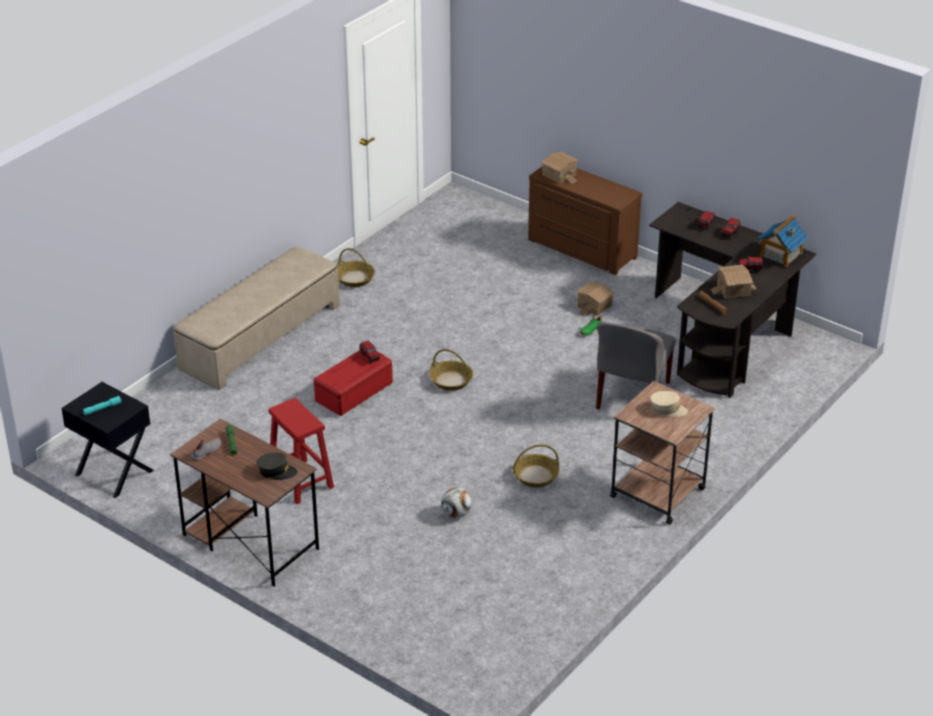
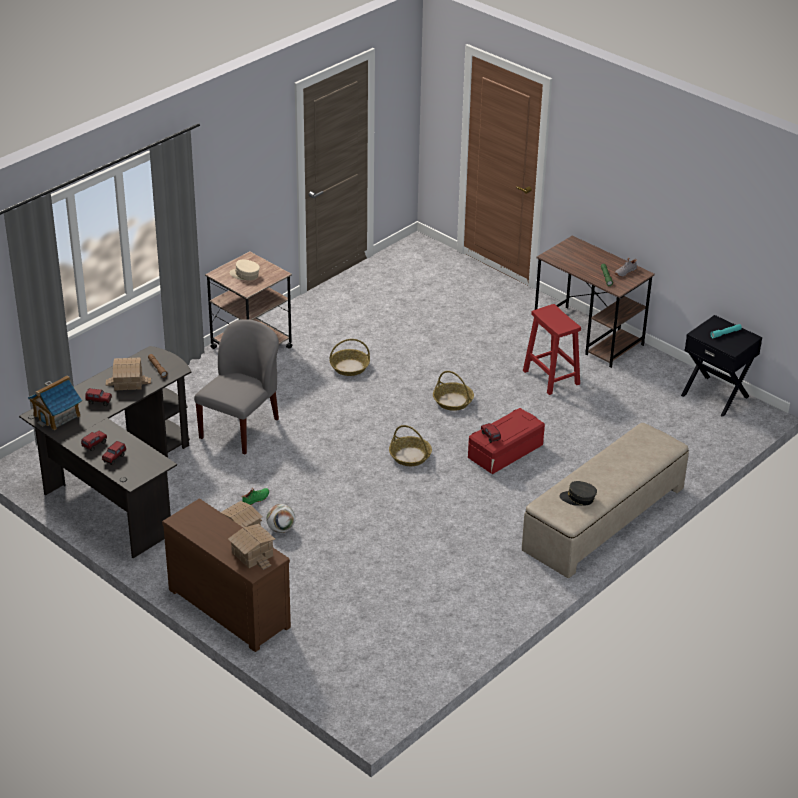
camera: 175 degrees left, 0 degrees up
grey cap [257,453,298,480] -> grey cap moved to [560,481,597,506]
basket [337,248,375,287] -> basket moved to [433,371,474,411]
football [441,487,472,518] -> football moved to [266,504,295,533]

